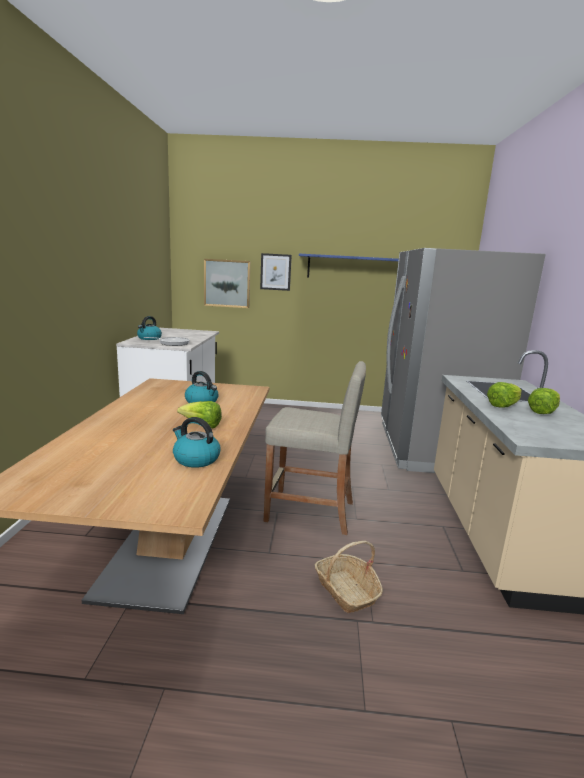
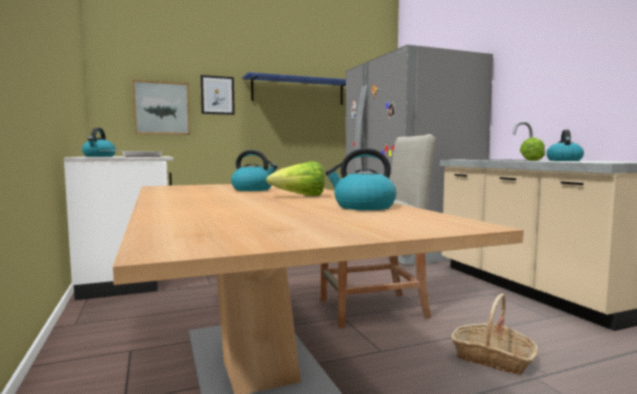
camera: 25 degrees left, 10 degrees down
lettuce [528,388,560,414] -> kettle [546,130,584,161]

